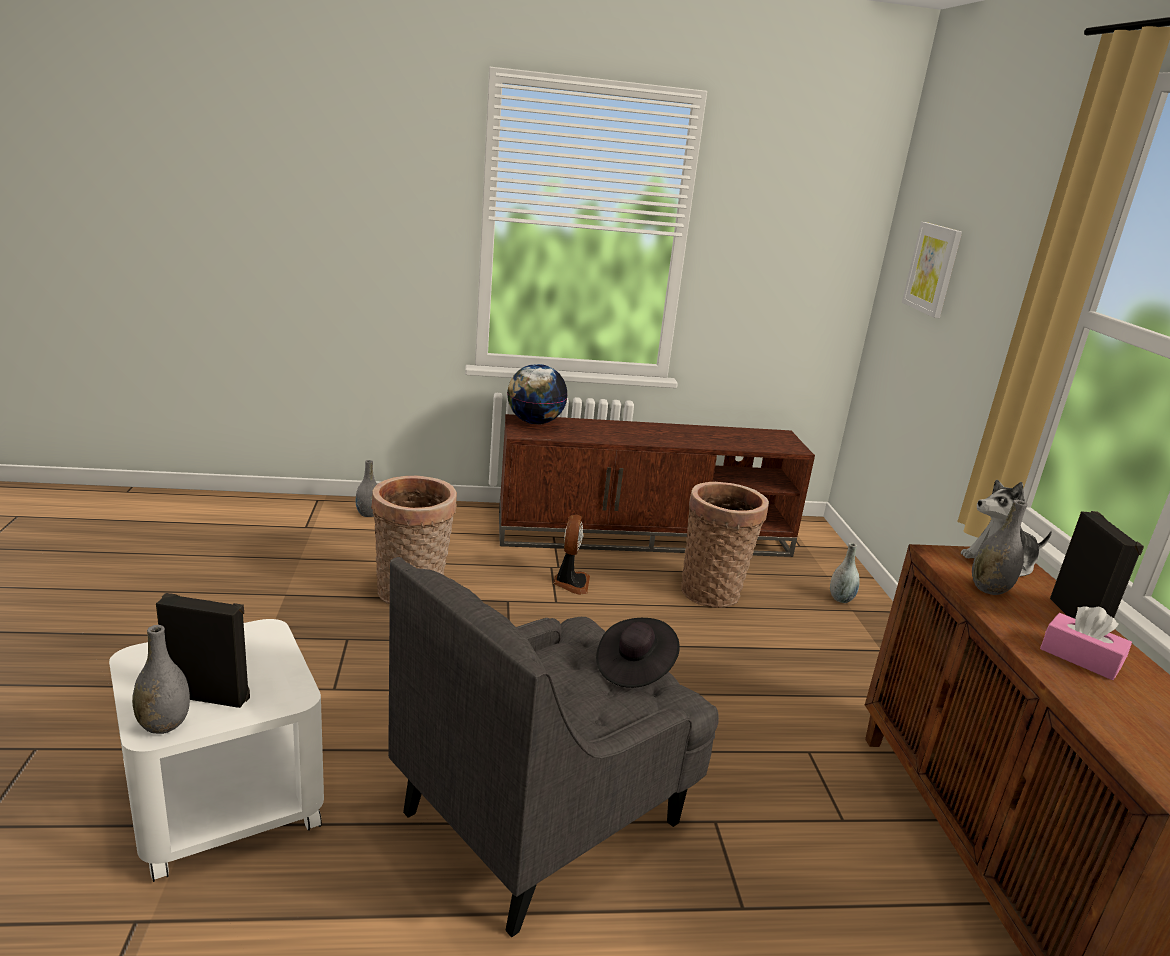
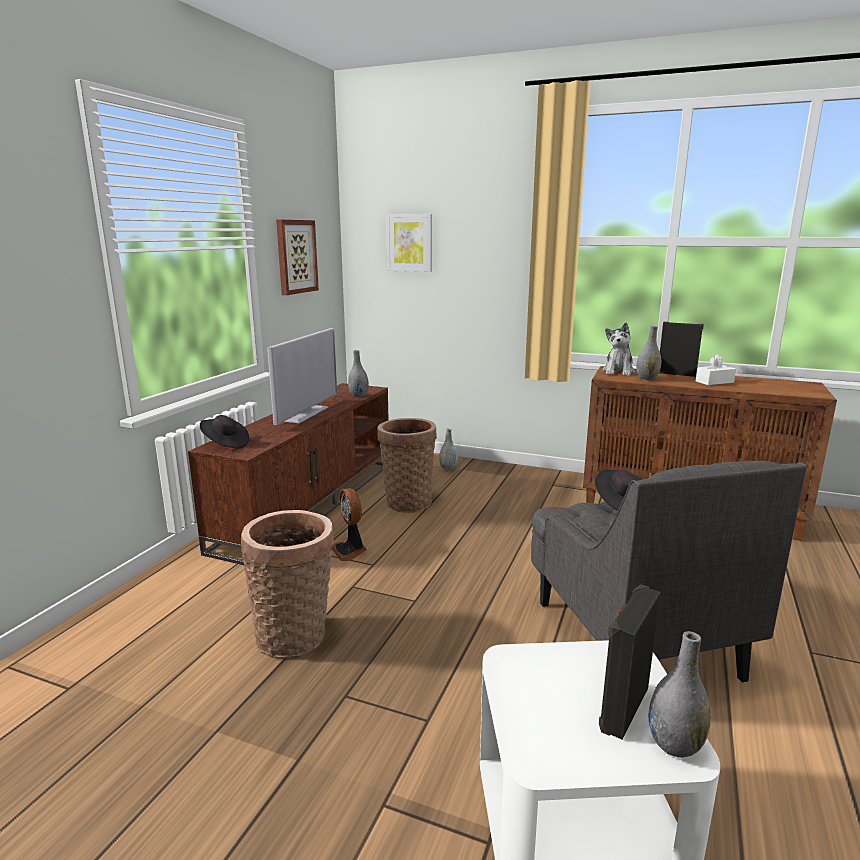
camera: 60 degrees left, 5 degrees down
grey vase [356,460,377,517] -> grey vase moved to [348,350,369,397]
globe [507,364,568,424] -> black hat [200,415,249,448]
fan [553,515,590,595] -> fan turned 150 degrees counterclockwise [332,488,367,561]
pink tissue box [1040,606,1132,680] -> white tissue box [696,354,736,385]
none -> television [267,328,337,425]
none -> picture [276,220,319,295]

